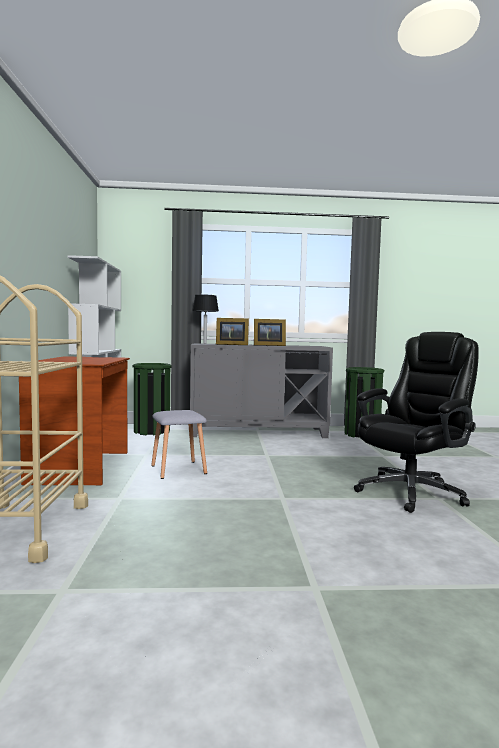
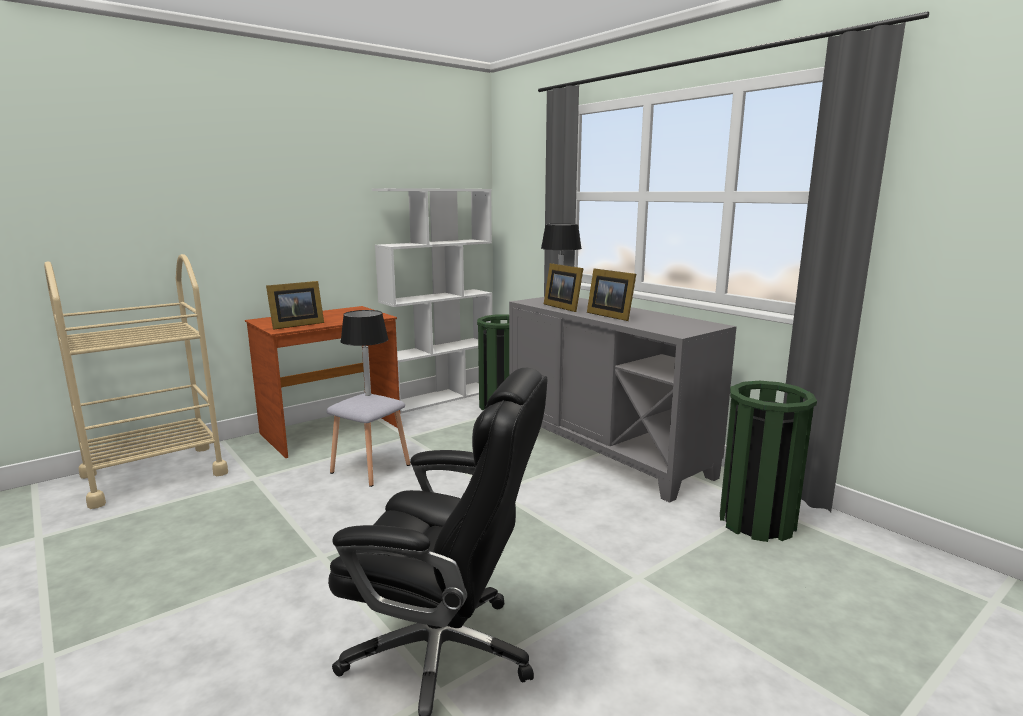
camera: 55 degrees right, 10 degrees up
none -> picture frame [266,281,324,330]
none -> black table lamp [340,310,389,396]

